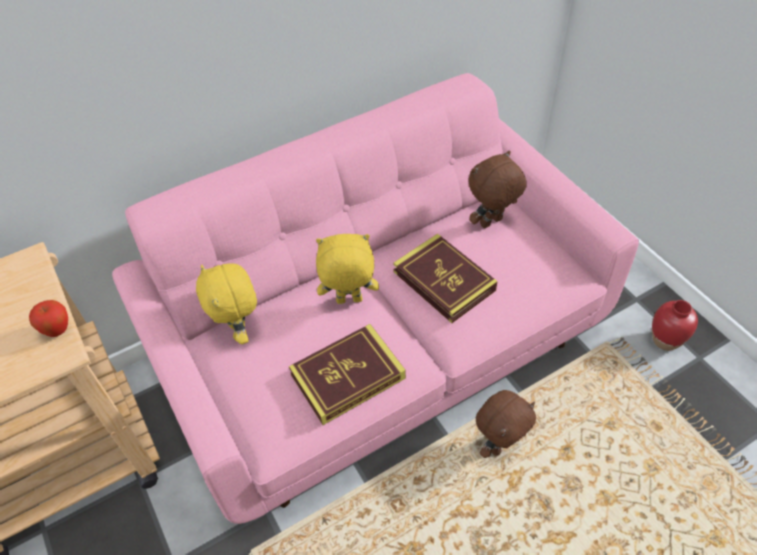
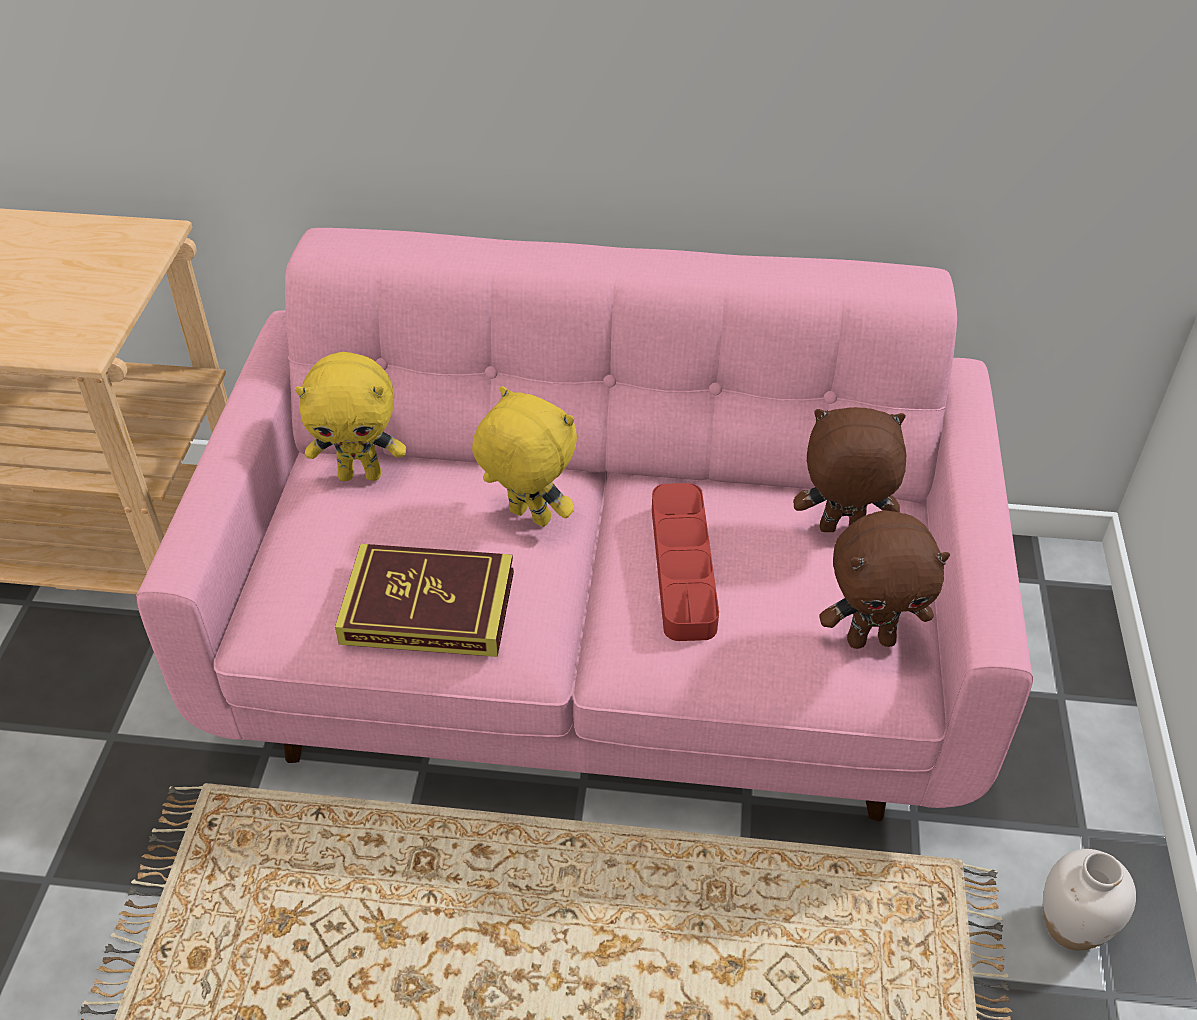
camera: 35 degrees right, 5 degrees down
apple [29,300,68,337] -> none
yellow plush toy [196,263,257,344] -> yellow plush toy turned 105 degrees counterclockwise [295,352,406,481]
book [393,233,498,323] -> red tray [652,483,719,641]
brown plush toy [476,390,536,458] -> brown plush toy moved to [819,510,950,649]
red vase [652,300,698,351] -> white vase [1043,849,1136,951]

